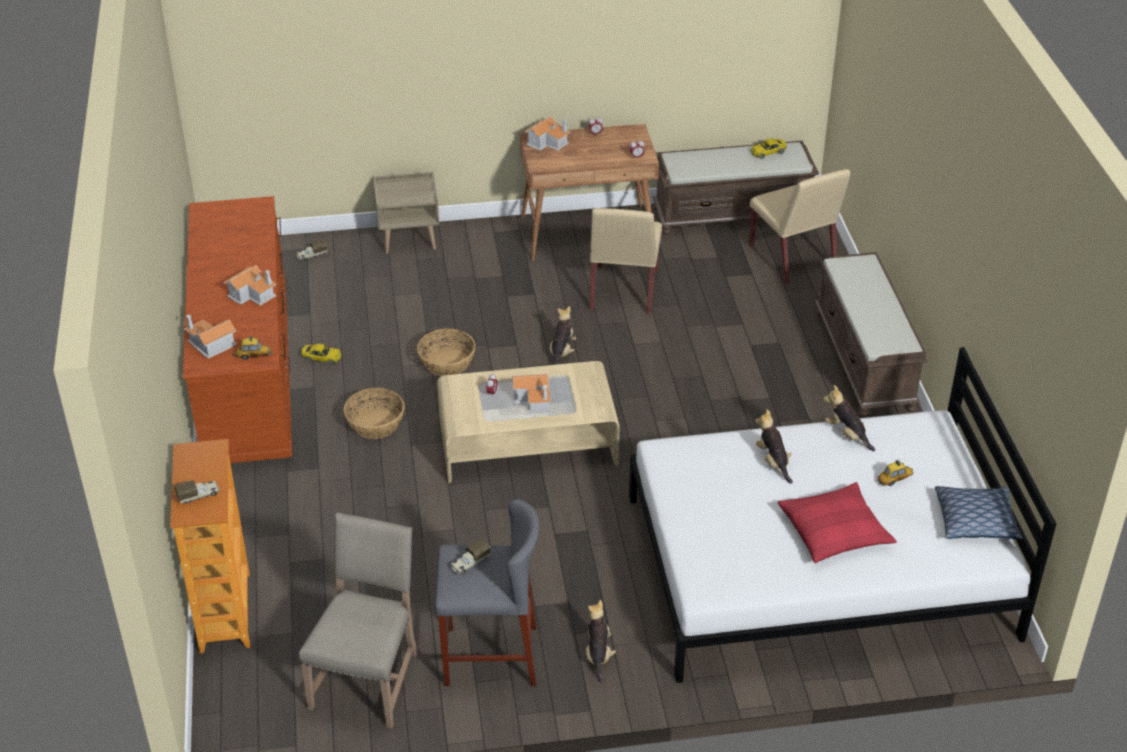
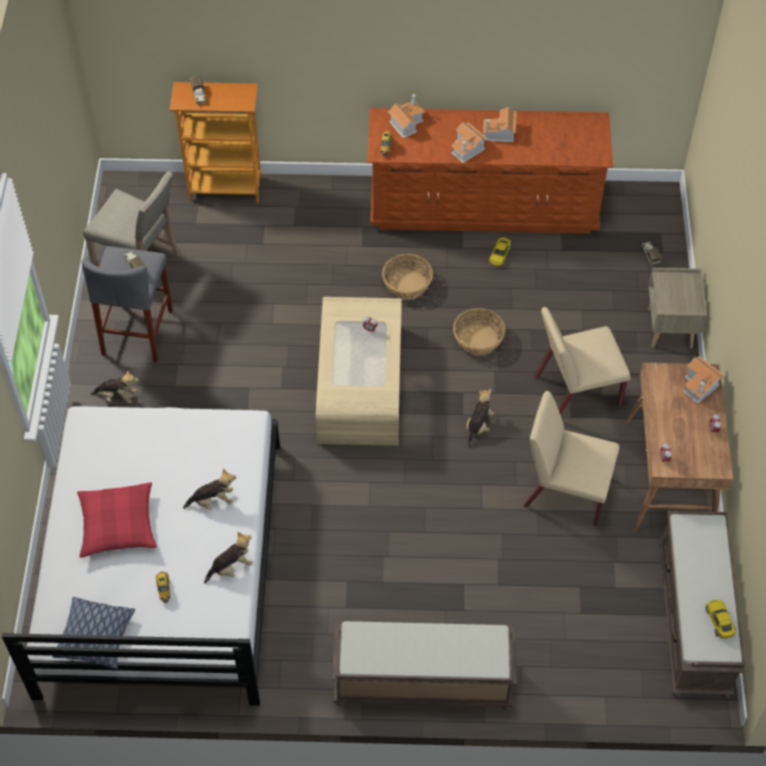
camera: 100 degrees right, 15 degrees up
toy house [512,374,551,414] -> toy house moved to [483,107,516,142]
plush toy [549,306,576,365] -> plush toy turned 90 degrees counterclockwise [466,389,494,448]
beige chair [749,169,851,284] -> beige chair moved to [535,307,630,415]

